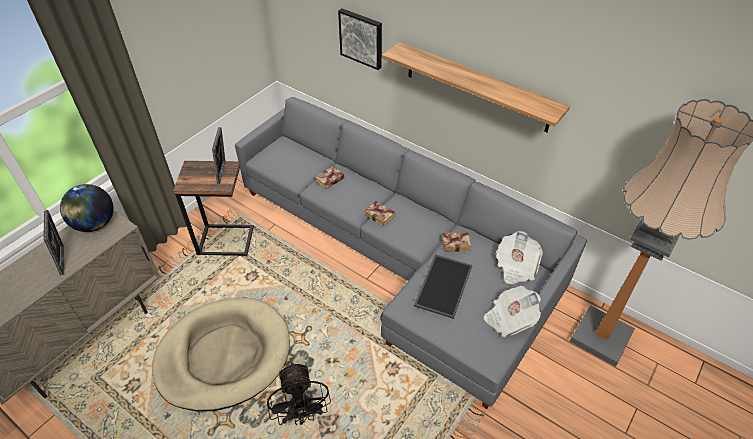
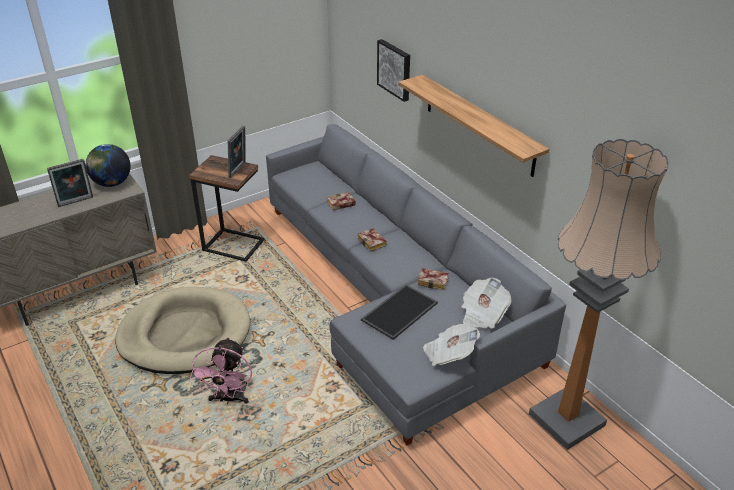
camera: 20 degrees right, 10 degrees down
picture frame [43,210,64,275] -> picture frame turned 60 degrees clockwise [47,159,93,207]
black fan [267,362,331,426] -> pink fan [190,337,252,405]

